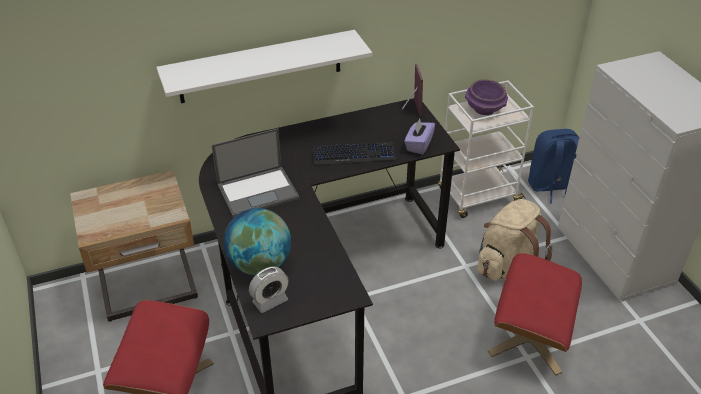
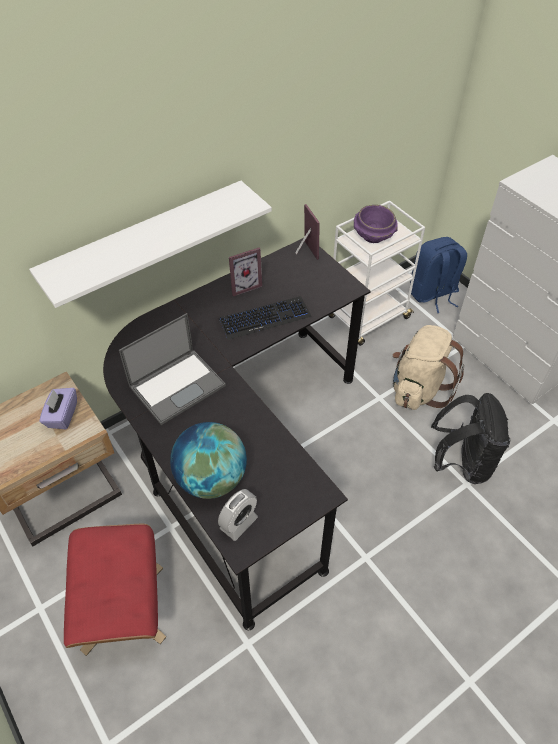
camera: 15 degrees left, 10 degrees up
purple tissue box [404,119,435,155] -> purple tissue box moved to [39,388,77,430]
red ottoman [488,253,582,375] -> black backpack [431,393,510,484]
none -> picture frame [229,247,262,296]

